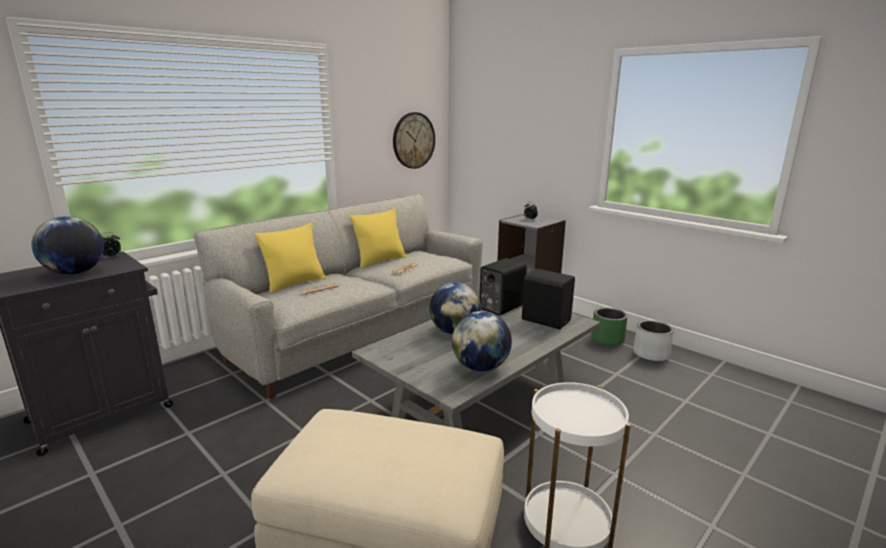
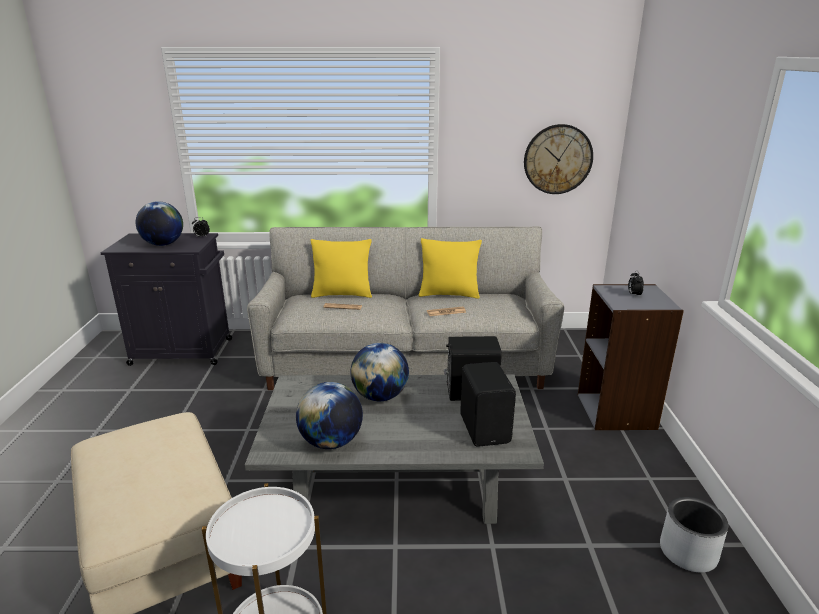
camera: 45 degrees right, 5 degrees up
green planter [591,307,628,346] -> none

